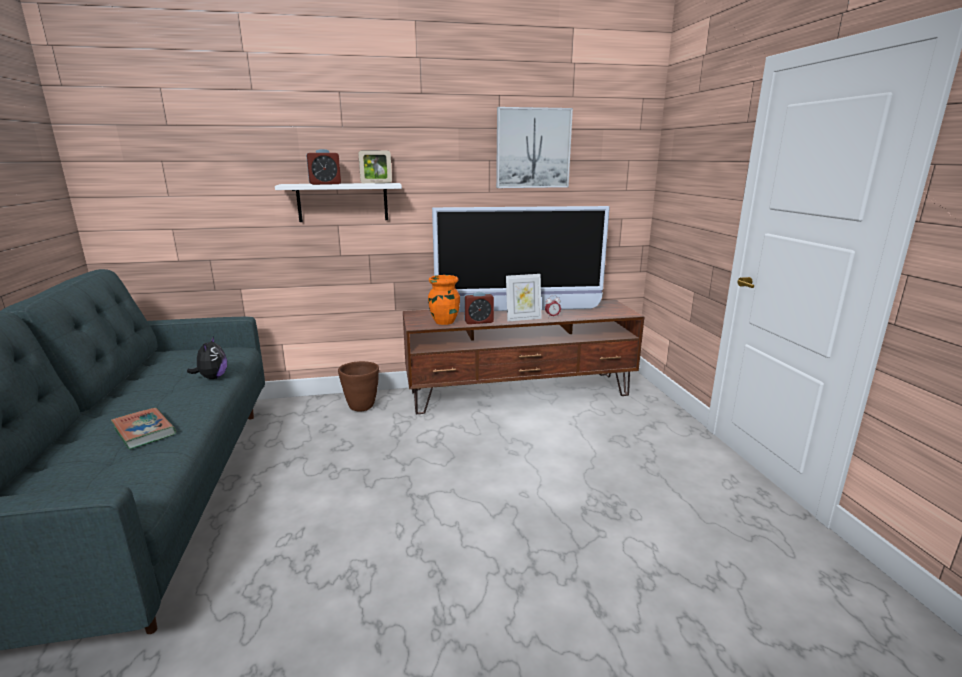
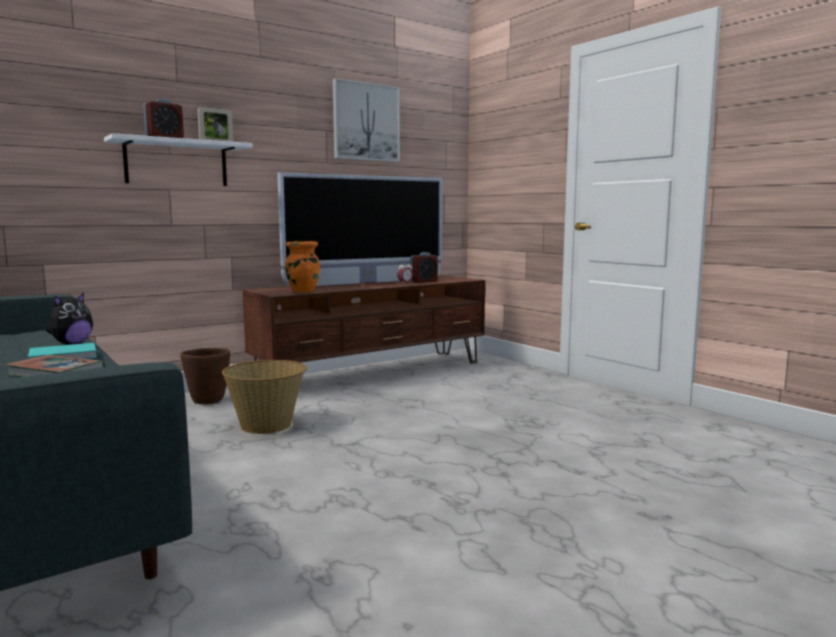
camera: 25 degrees left, 10 degrees down
plush toy [187,336,227,379] -> plush toy turned 60 degrees clockwise [46,293,93,345]
alarm clock [464,292,494,324] -> alarm clock moved to [410,252,438,283]
picture frame [506,274,541,322] -> none
none -> turquoise book [28,343,97,359]
none -> basket [222,360,307,434]

